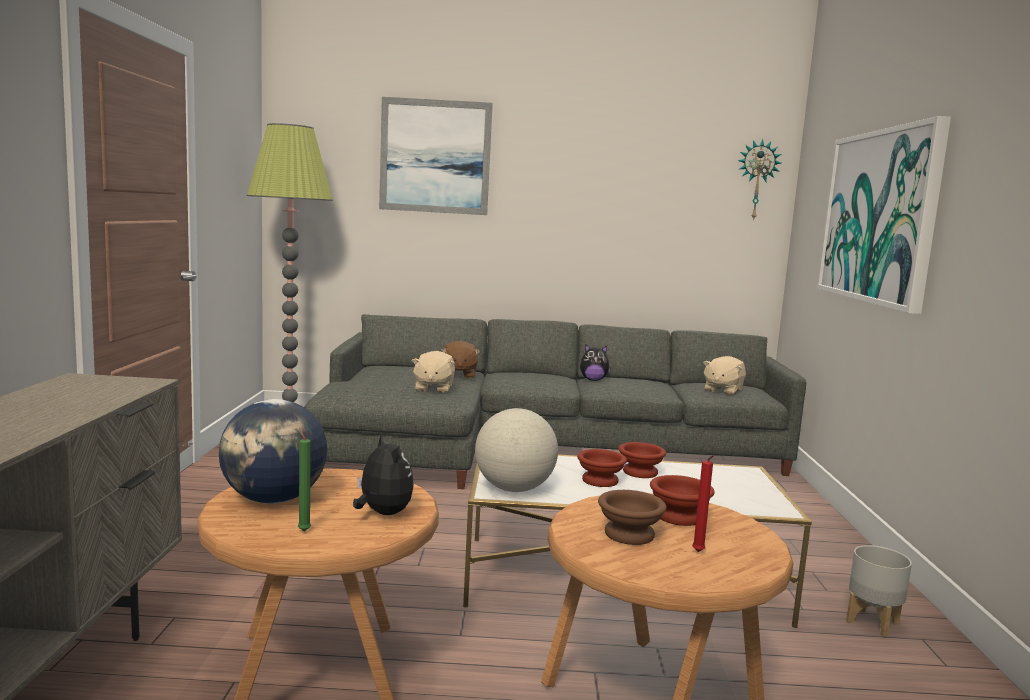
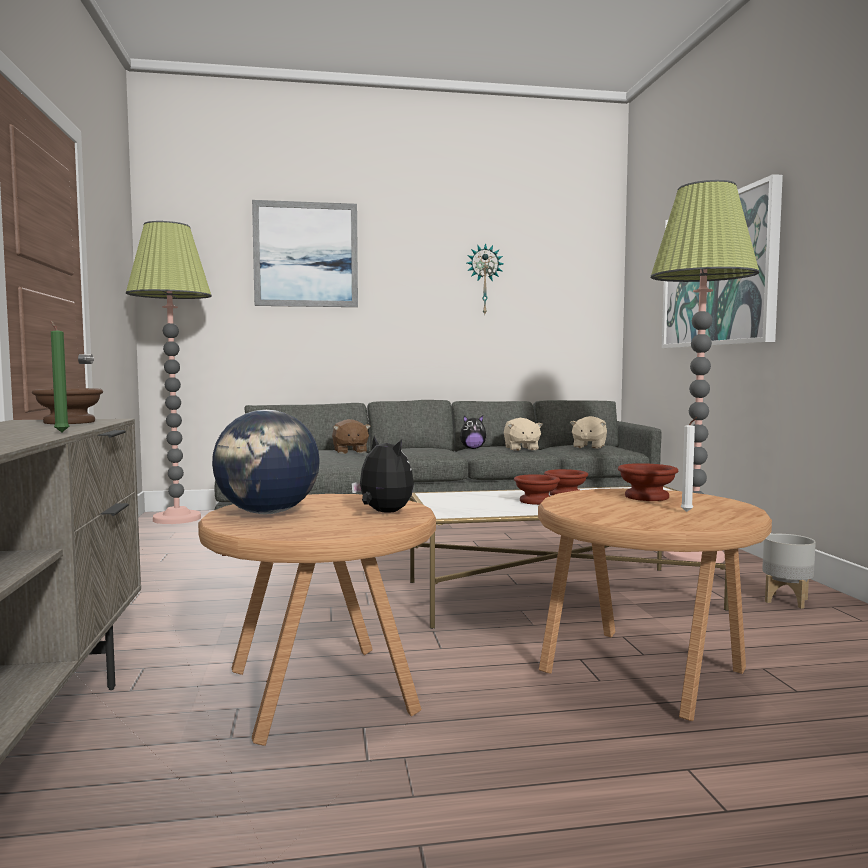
camera: 10 degrees left, 5 degrees down
green candle [298,428,311,531] -> green candle moved to [50,321,69,432]
beige plush toy [411,351,455,393] -> beige plush toy moved to [504,418,543,451]
globe [475,408,558,492] -> none
brown bowl [598,490,667,545] -> brown bowl moved to [32,388,103,424]
red candle [692,455,714,552] -> white candle [681,417,697,512]
wall clock [738,139,781,221] -> wall clock moved to [467,243,504,314]
none -> floor lamp [651,180,760,563]

